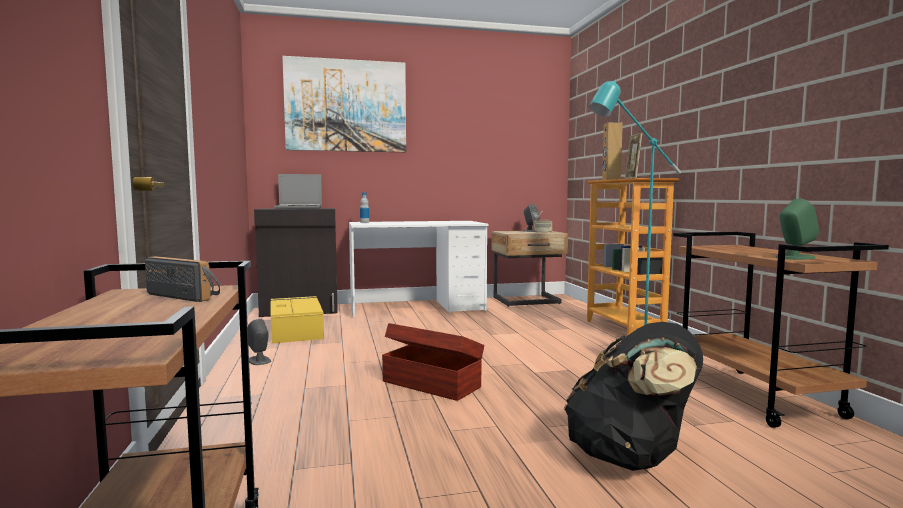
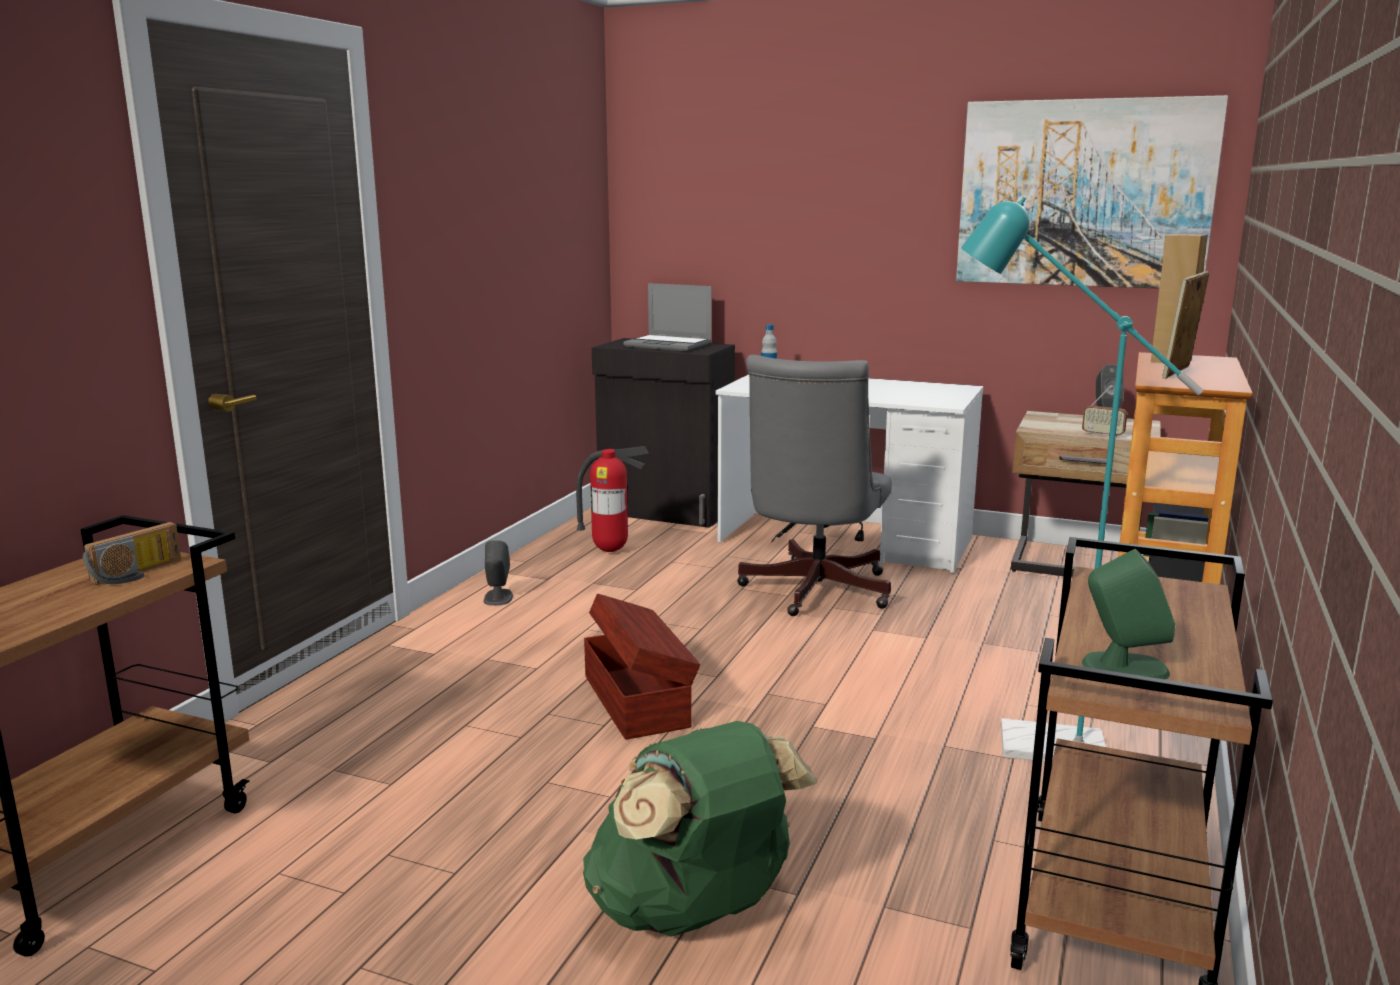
camera: 35 degrees right, 10 degrees up
radio [145,256,220,302] -> radio turned 60 degrees clockwise [83,522,181,585]
yellow storage box [270,296,324,343] -> fire extinguisher [576,446,649,552]
picture [282,56,406,152] -> picture moved to [956,95,1228,289]
black backpack [564,322,703,471] -> green backpack [583,721,817,937]
none -> grey office chair [737,355,892,616]

